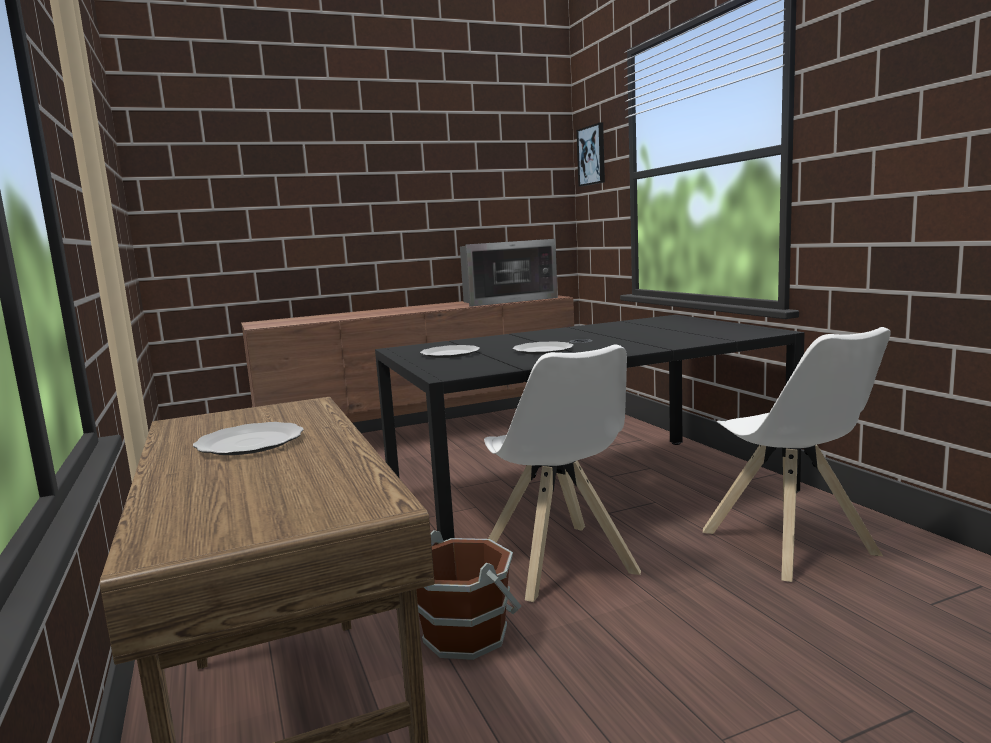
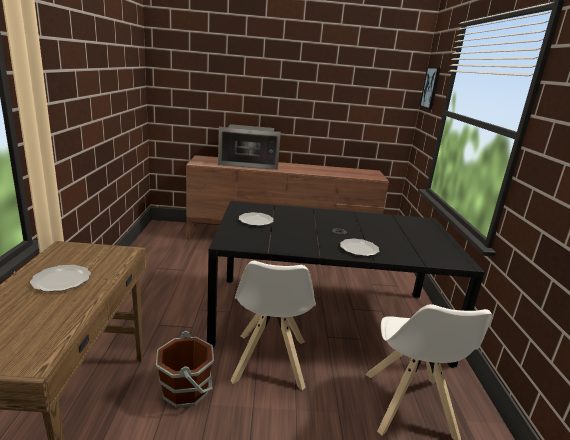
camera: 20 degrees right, 10 degrees up
microwave [460,239,558,307] -> microwave moved to [218,124,281,170]
plate [513,341,574,355] -> plate moved to [340,238,380,256]

